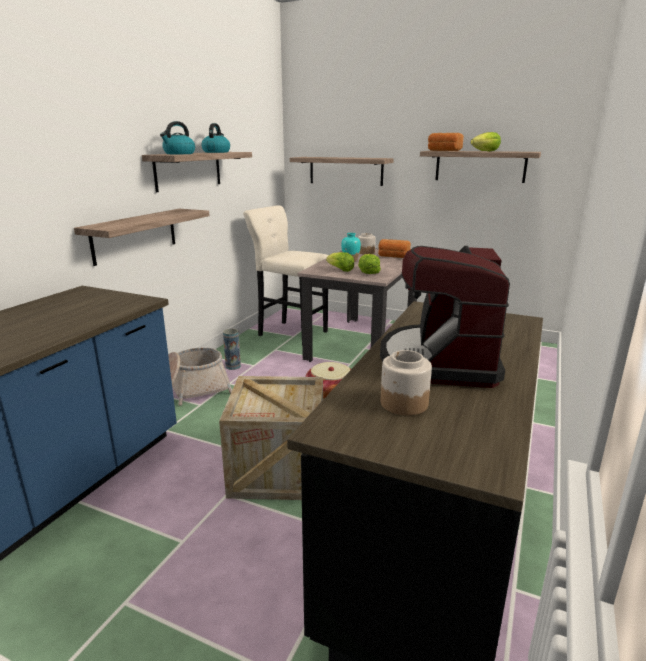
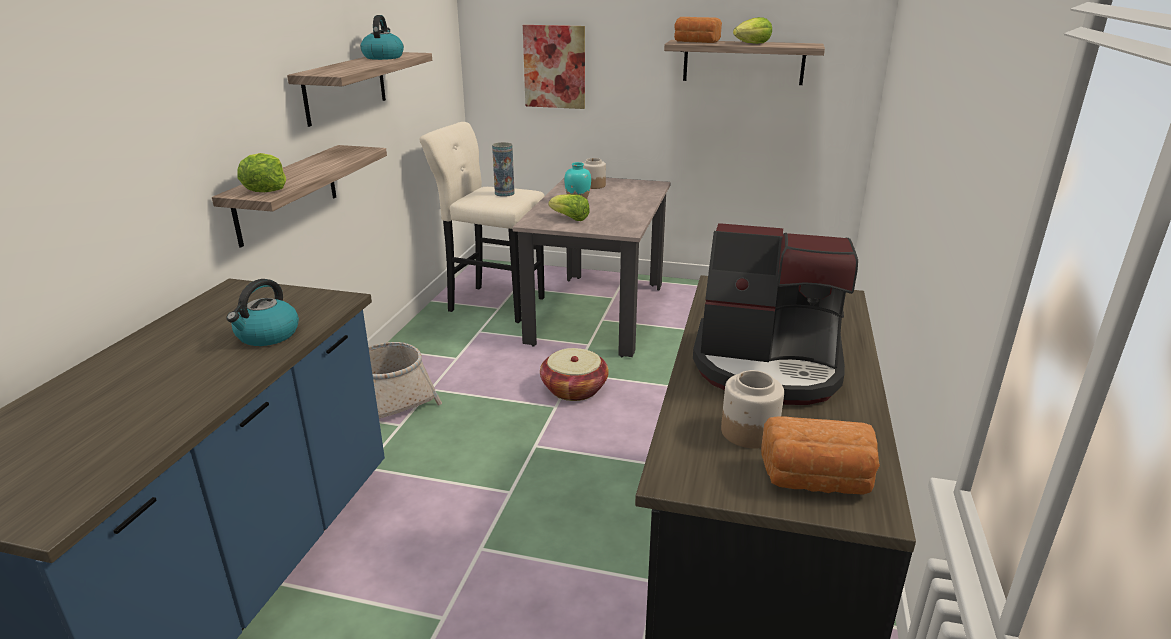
camera: 10 degrees left, 5 degrees up
kettle [160,121,195,154] -> kettle moved to [226,279,299,346]
crate [219,376,323,500] -> none
vase [223,329,241,370] -> vase moved to [492,142,515,197]
shelf [290,157,394,186] -> picture [523,25,585,109]
lettuce [358,254,381,274] -> lettuce moved to [237,153,286,192]
bread [378,239,411,258] -> bread moved to [761,417,880,495]
coffee machine [380,246,510,388] -> coffee machine turned 75 degrees counterclockwise [693,223,858,405]

